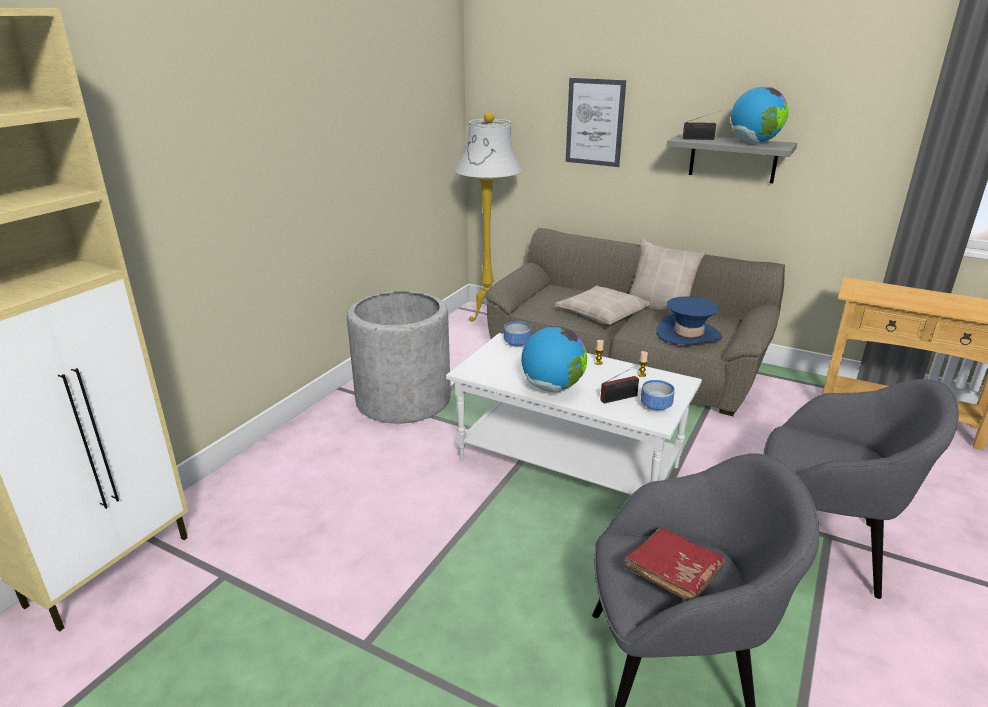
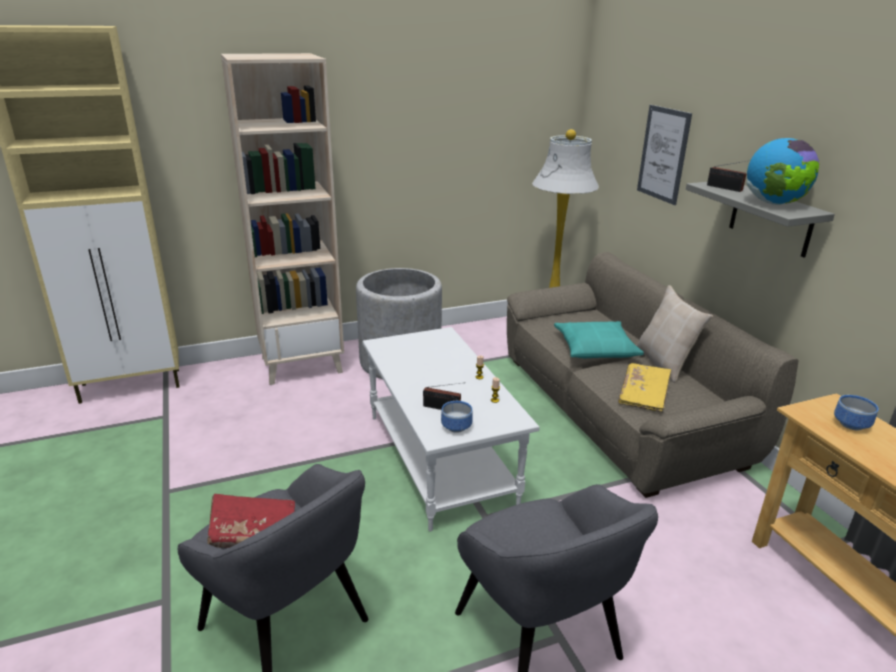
camera: 40 degrees right, 0 degrees up
bowl [504,321,531,347] -> bowl moved to [834,395,879,430]
globe [521,326,587,393] -> none
beige pillow [555,285,651,325] -> turquoise pillow [554,321,644,358]
blue hat [656,296,722,345] -> yellow book [618,363,671,412]
none -> beige bookcase [221,53,344,385]

